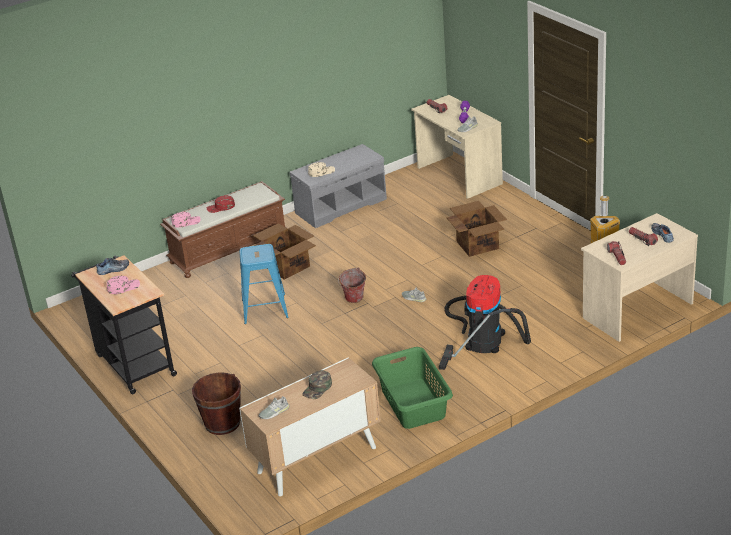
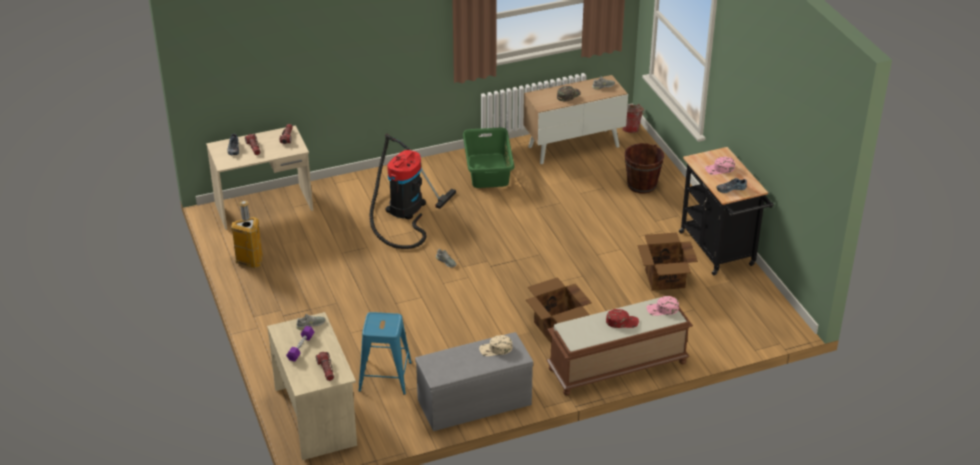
camera: 170 degrees left, 5 degrees up
blue stool [239,244,289,324] -> blue stool moved to [358,312,412,395]
bucket [338,267,366,303] -> bucket moved to [622,104,645,133]
cardboard box [446,201,507,257] -> cardboard box moved to [638,232,698,291]

